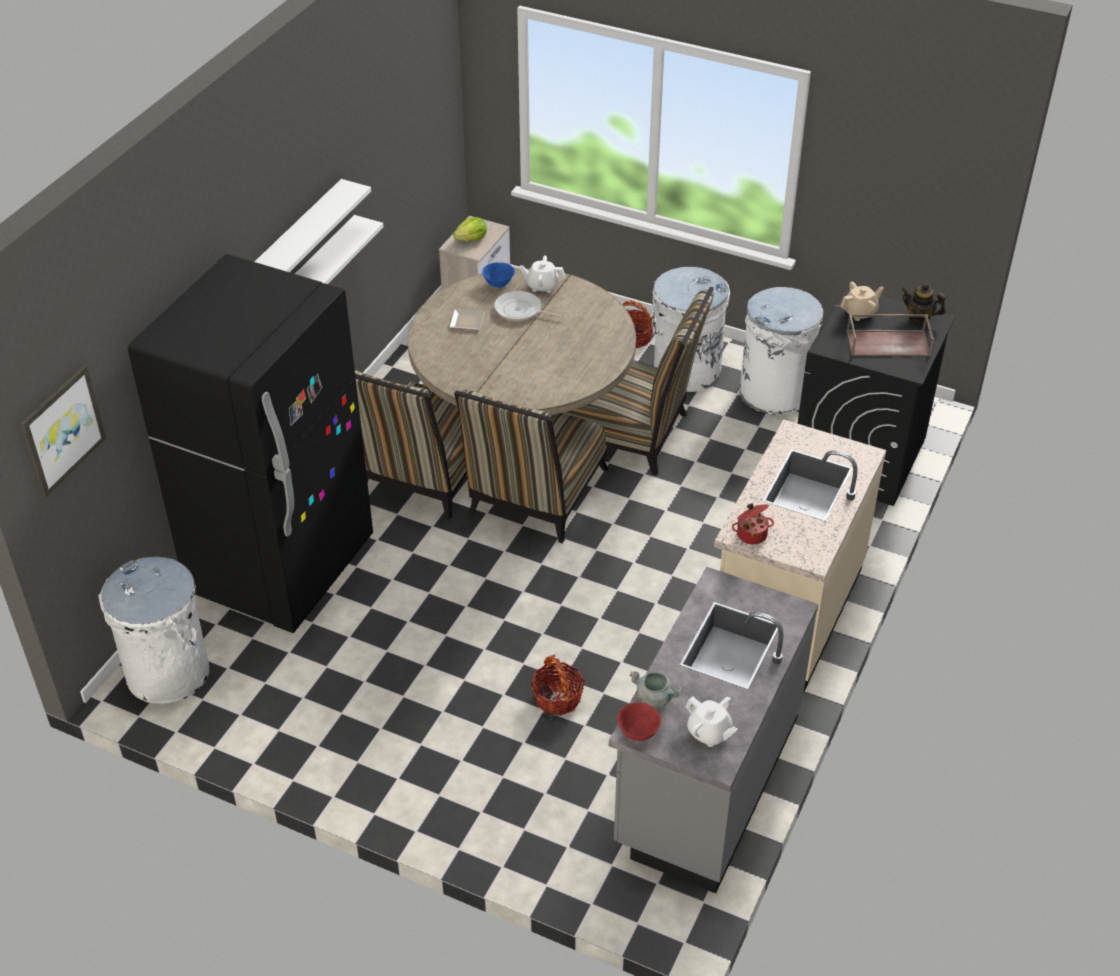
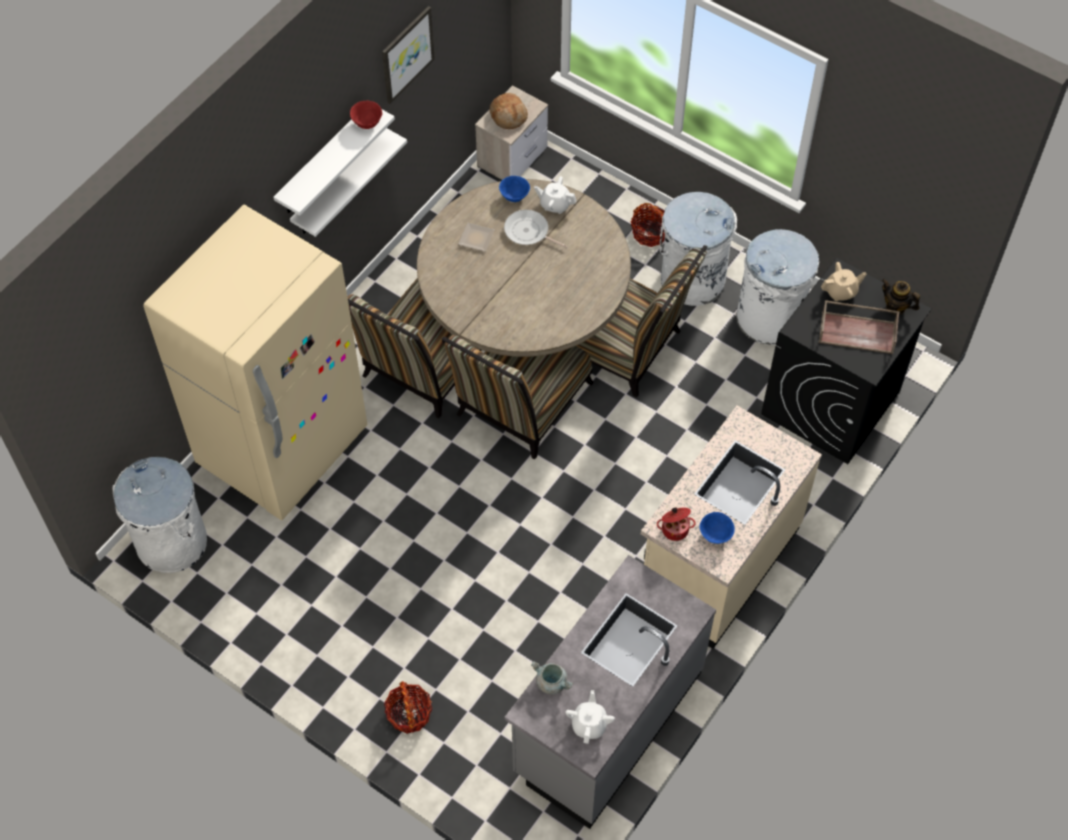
camera: 10 degrees right, 15 degrees up
picture [20,365,106,497] -> picture moved to [382,6,435,104]
black fridge [128,254,373,633] -> beige fridge [143,204,367,520]
lettuce [453,217,487,241] -> bread [490,93,528,129]
basket [531,654,585,716] -> basket moved to [384,681,432,734]
red bowl [617,702,661,741] -> red bowl moved to [350,101,382,129]
white teapot [686,696,738,747] -> white teapot turned 135 degrees counterclockwise [565,690,615,744]
none -> blue bowl [699,512,735,544]

